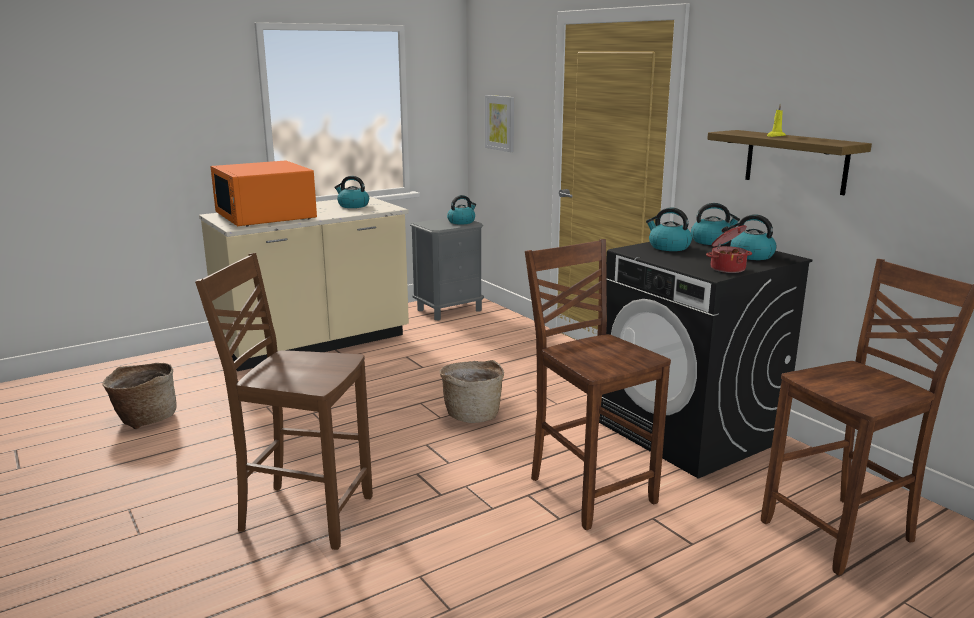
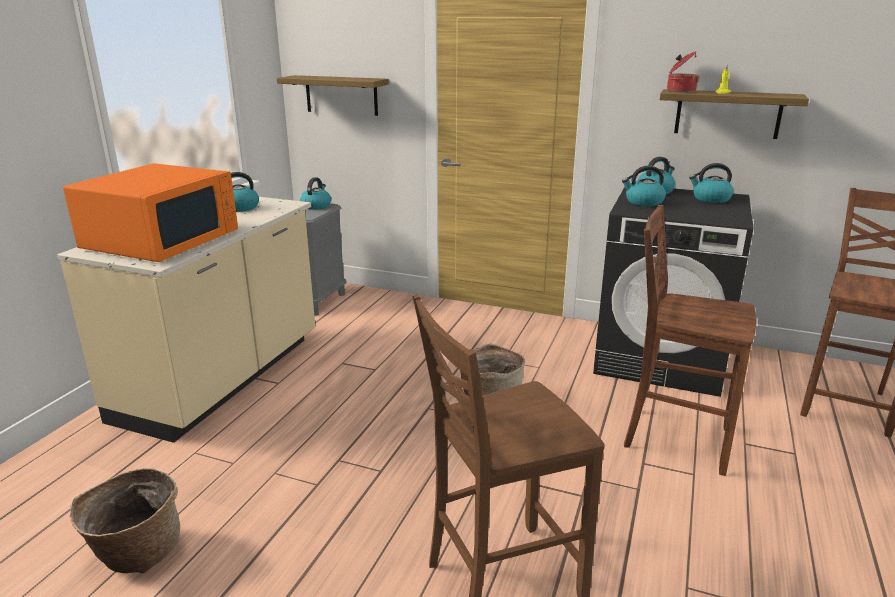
camera: 35 degrees left, 5 degrees up
orange microwave [210,160,317,227] -> orange microwave turned 90 degrees counterclockwise [63,163,238,262]
picture [485,95,514,152] -> shelf [277,75,389,116]
cooking pot [706,225,752,273] -> cooking pot moved to [667,51,699,93]

